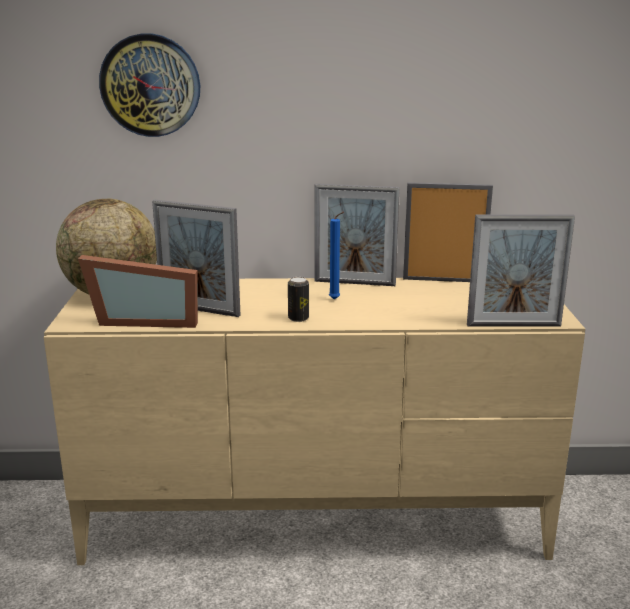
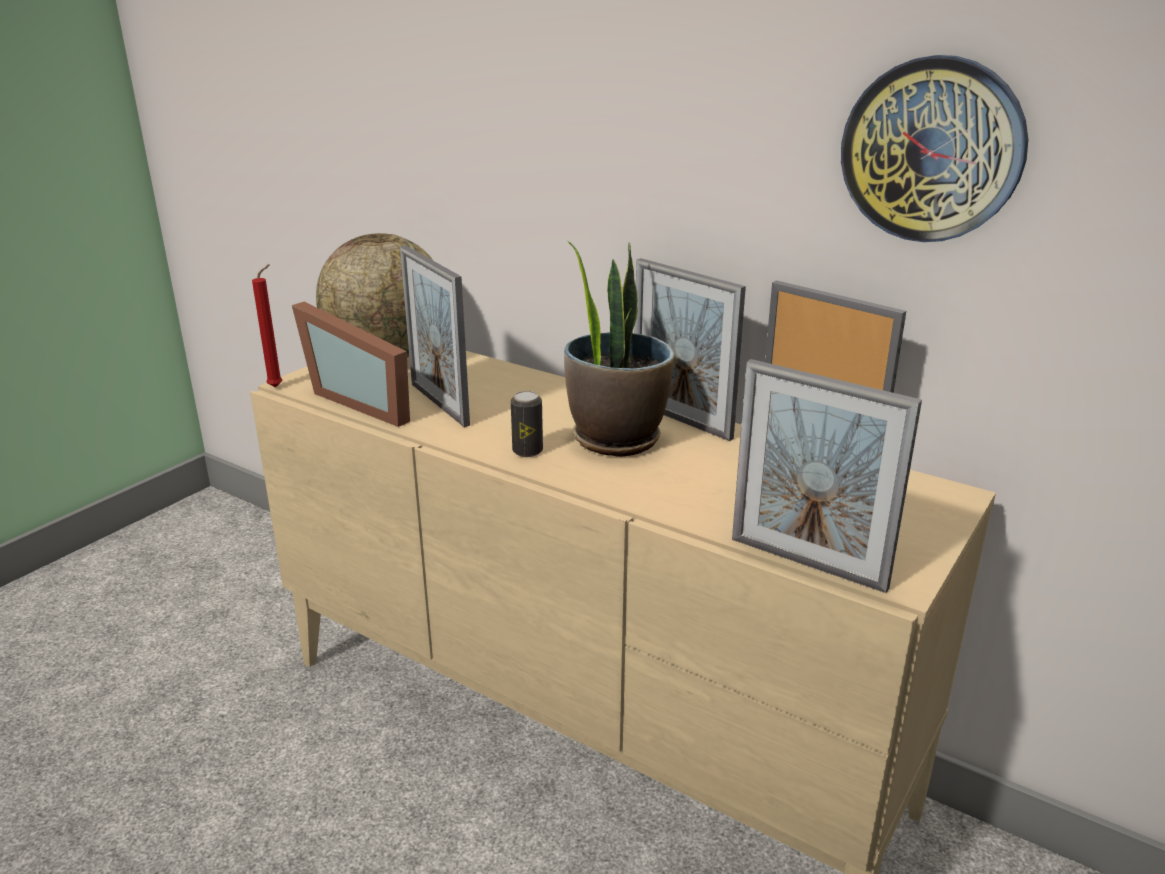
camera: 35 degrees right, 5 degrees up
wall clock [99,33,200,137] -> wall clock moved to [841,55,1028,242]
blue candle [329,212,344,300] -> potted plant [564,241,675,457]
none -> red candle [252,264,283,388]

